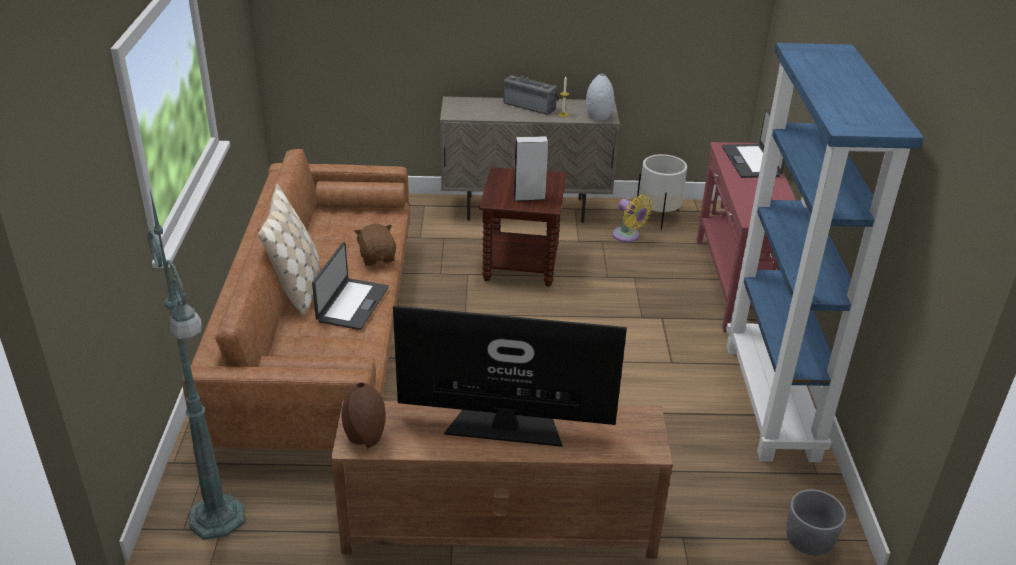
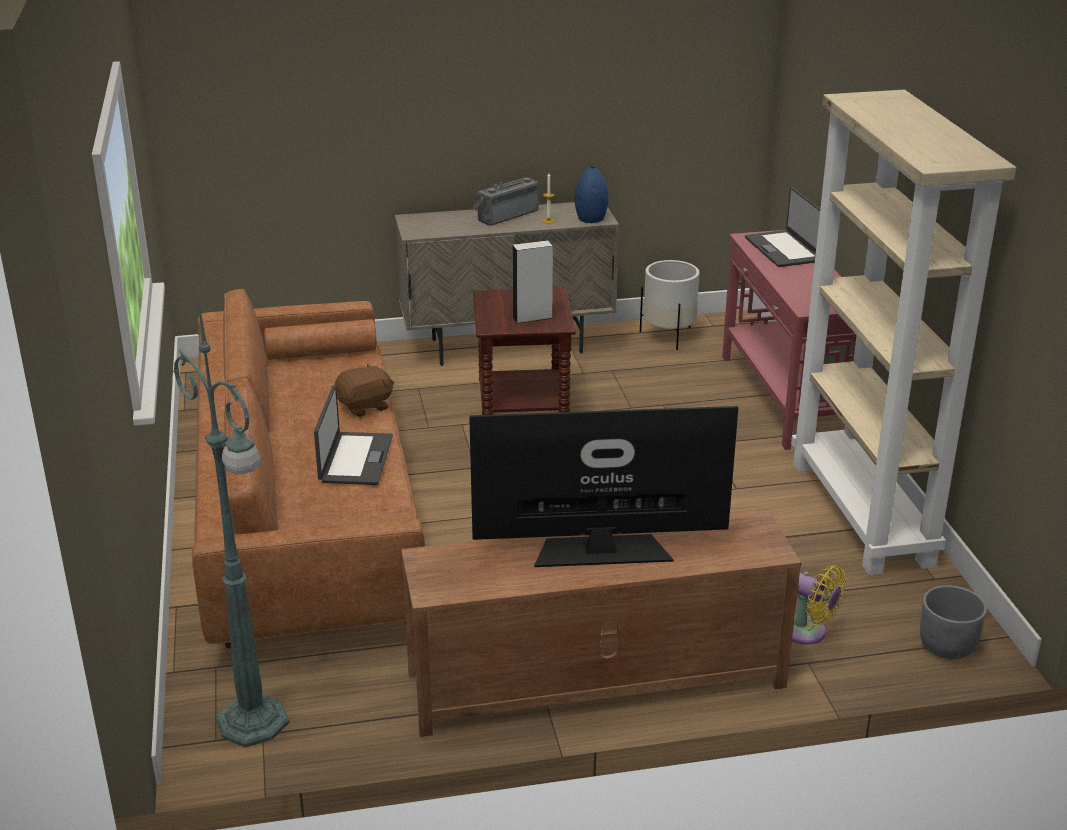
camera: 10 degrees left, 5 degrees down
beige pillow [258,184,320,316] -> none
brown vase [342,383,386,448] -> none
brown plush toy [354,224,396,266] -> brown plush toy turned 90 degrees clockwise [335,363,394,417]
radio [503,75,560,115] -> radio turned 60 degrees counterclockwise [473,177,539,226]
grey vase [586,73,614,121] -> blue vase [575,166,609,223]
yellow fan [612,195,652,242] -> yellow fan moved to [792,565,846,645]
blue bookcase [726,43,924,462] -> beige bookcase [791,90,1017,575]

